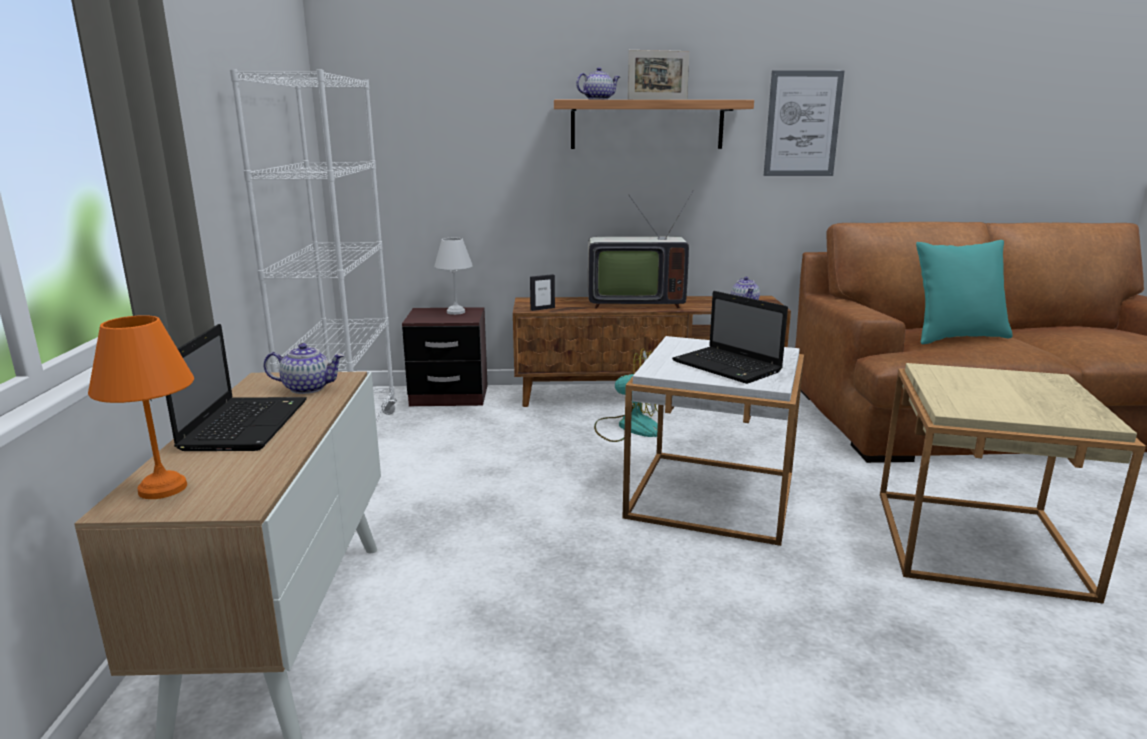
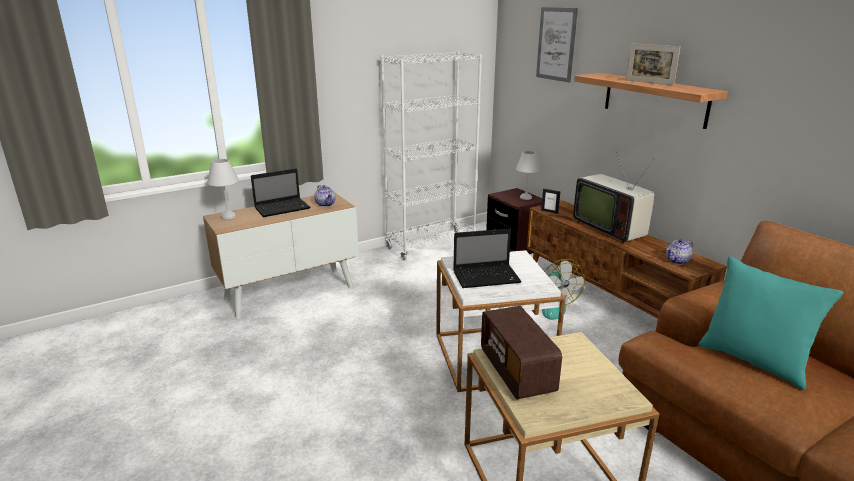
camera: 60 degrees right, 5 degrees up
orange table lamp [88,315,194,499] -> white table lamp [207,159,239,219]
teapot [576,67,620,100] -> none
laptop [672,291,788,384] -> laptop turned 120 degrees counterclockwise [453,229,522,288]
picture [764,70,844,176] -> picture moved to [536,7,578,83]
none -> radio [481,306,562,399]

